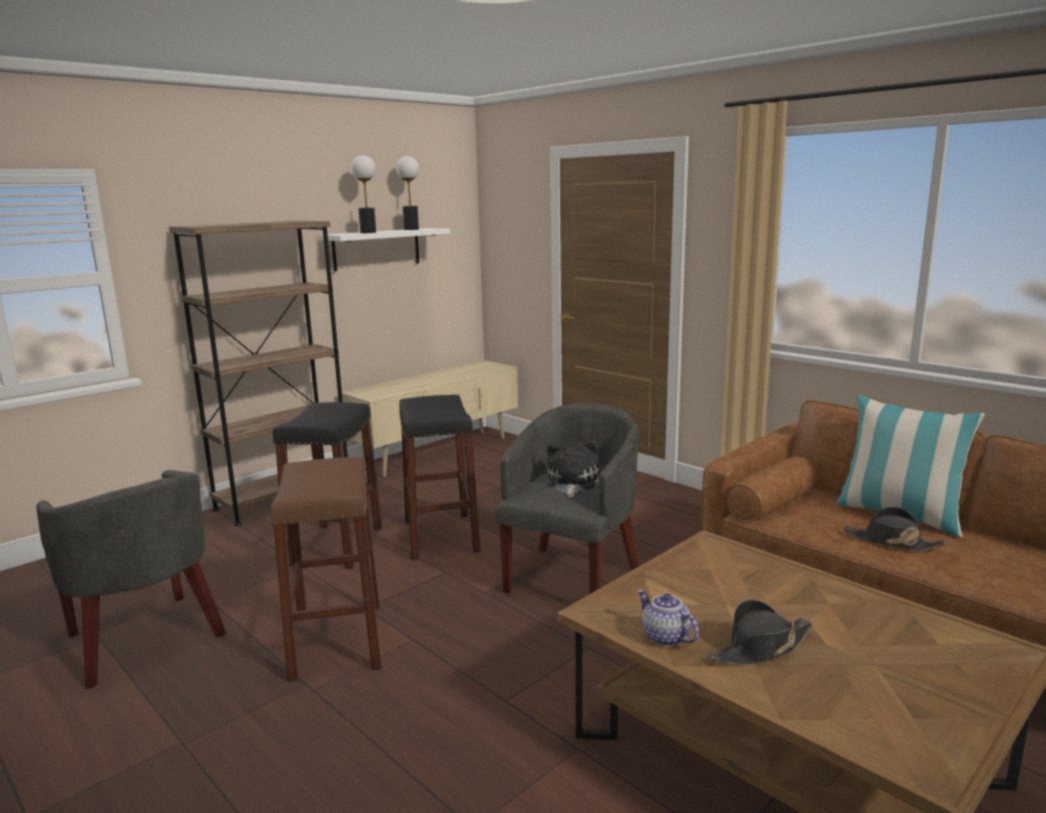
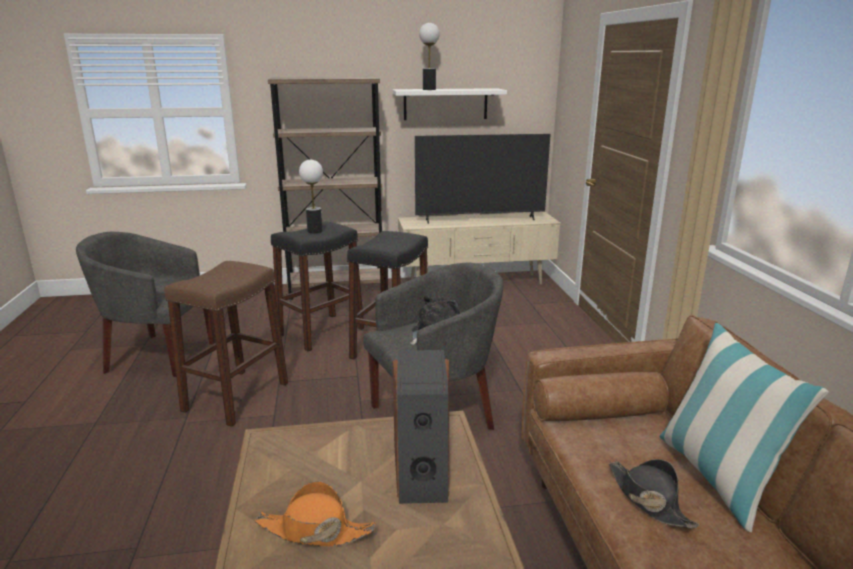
camera: 35 degrees right, 5 degrees up
grey armchair [36,470,226,689] -> grey armchair turned 105 degrees clockwise [76,232,216,377]
table lamp [396,156,419,230] -> table lamp moved to [299,160,323,233]
teapot [637,589,699,646] -> none
black hat [708,600,813,665] -> orange hat [255,481,376,546]
none -> speaker [393,350,449,504]
none -> television [415,134,551,224]

